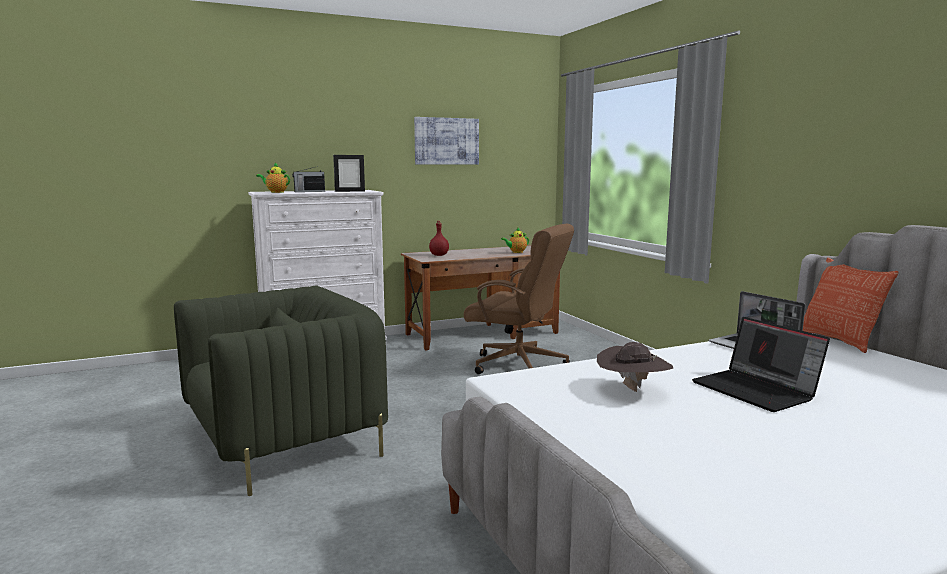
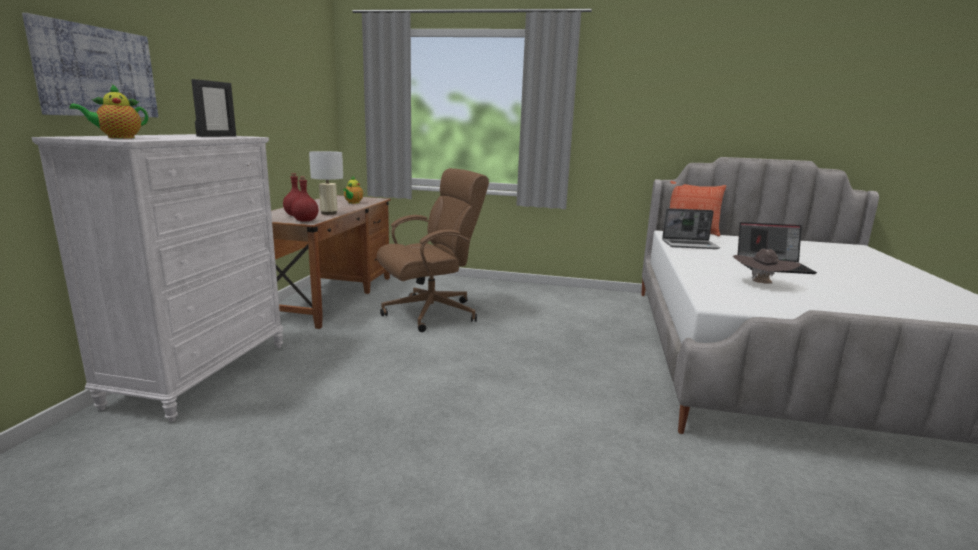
camera: 55 degrees left, 5 degrees up
green armchair [174,286,388,496] -> none
radio [292,166,325,192] -> none
picture [414,117,479,165] -> picture moved to [22,13,158,117]
none -> red bottle [291,176,318,222]
none -> white table lamp [309,151,343,215]

